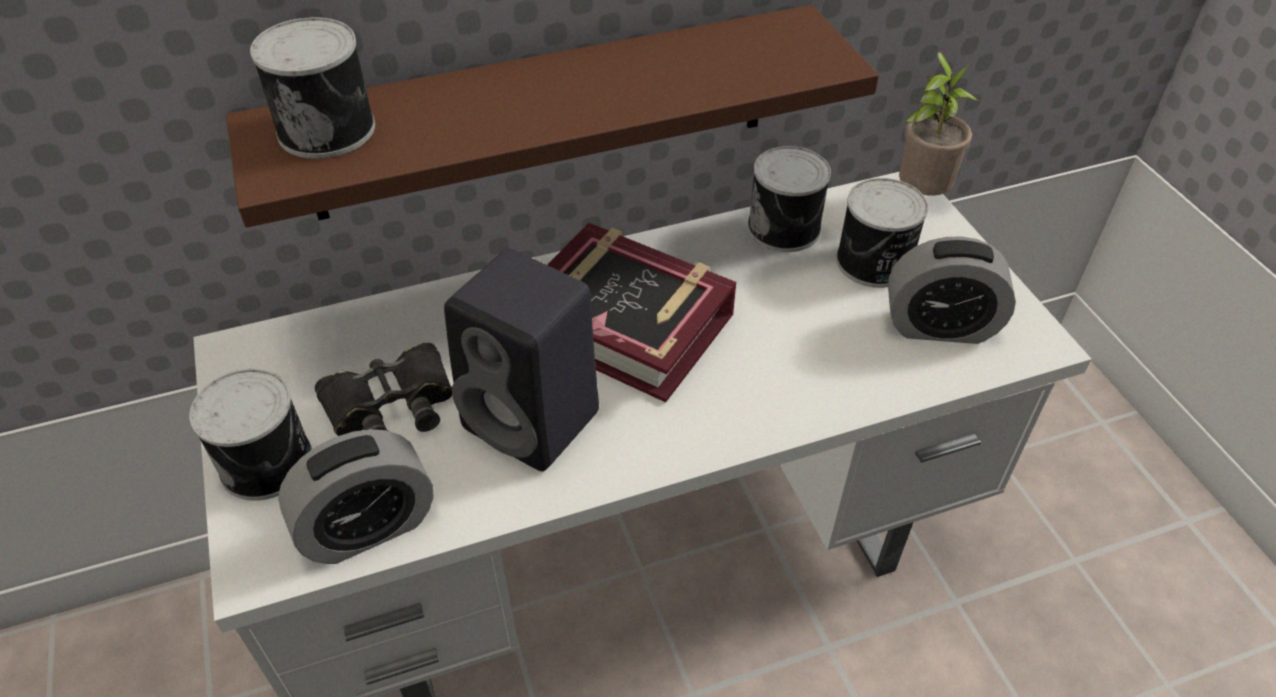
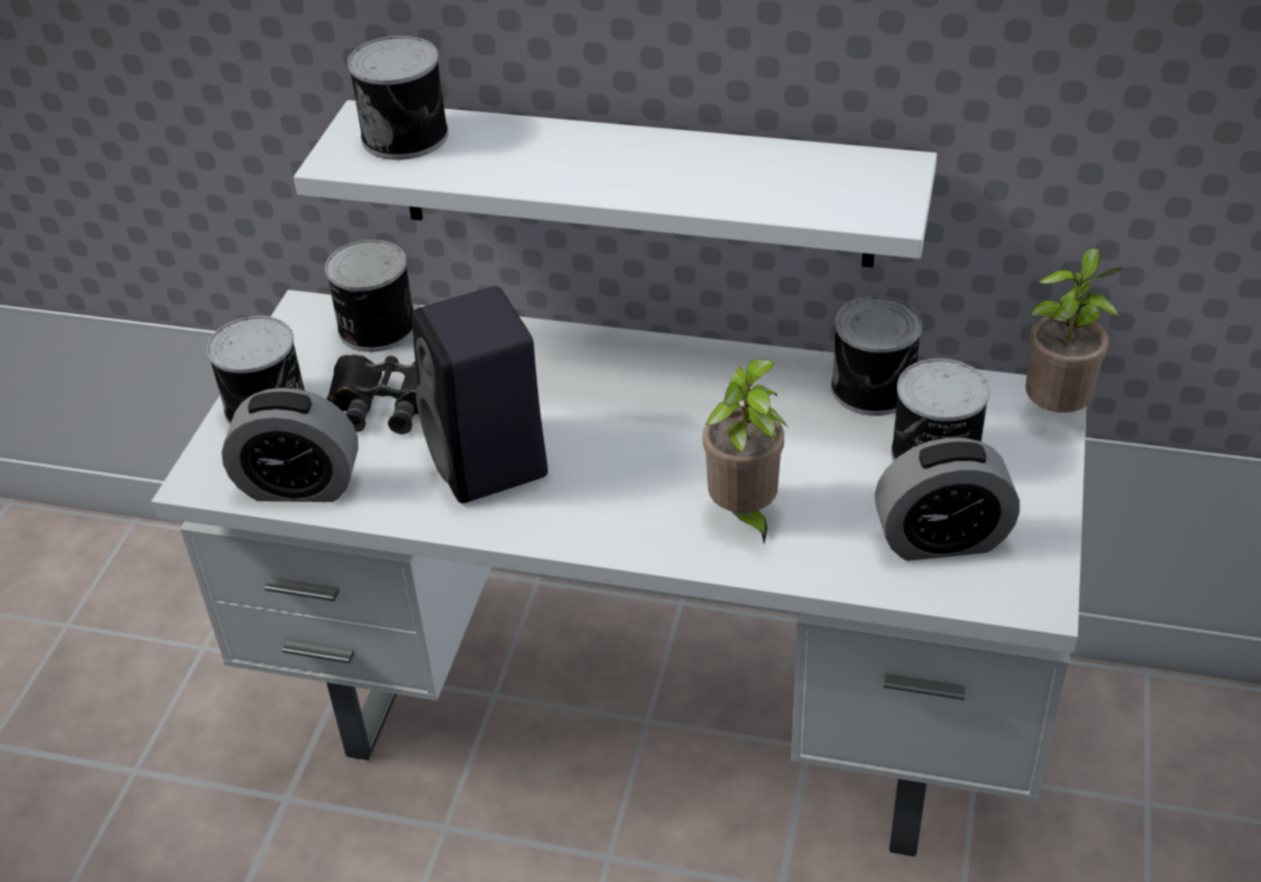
camera: 35 degrees right, 5 degrees down
brown shelf [226,5,879,228] -> white shelf [294,100,937,268]
book [547,223,736,402] -> none
alarm clock [888,236,1016,344] -> alarm clock turned 45 degrees counterclockwise [875,438,1020,561]
none -> can [325,240,413,352]
none -> potted plant [703,359,788,543]

